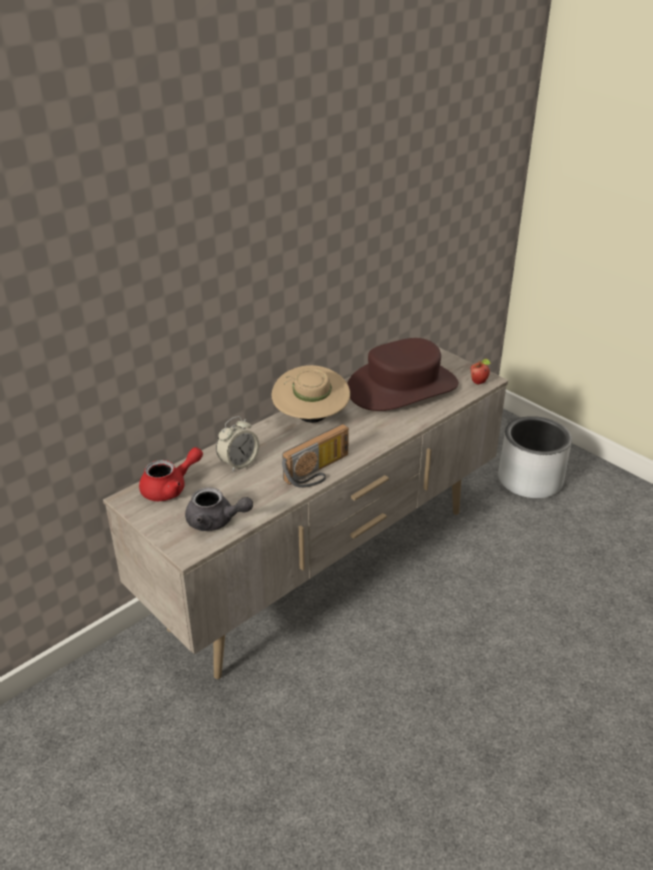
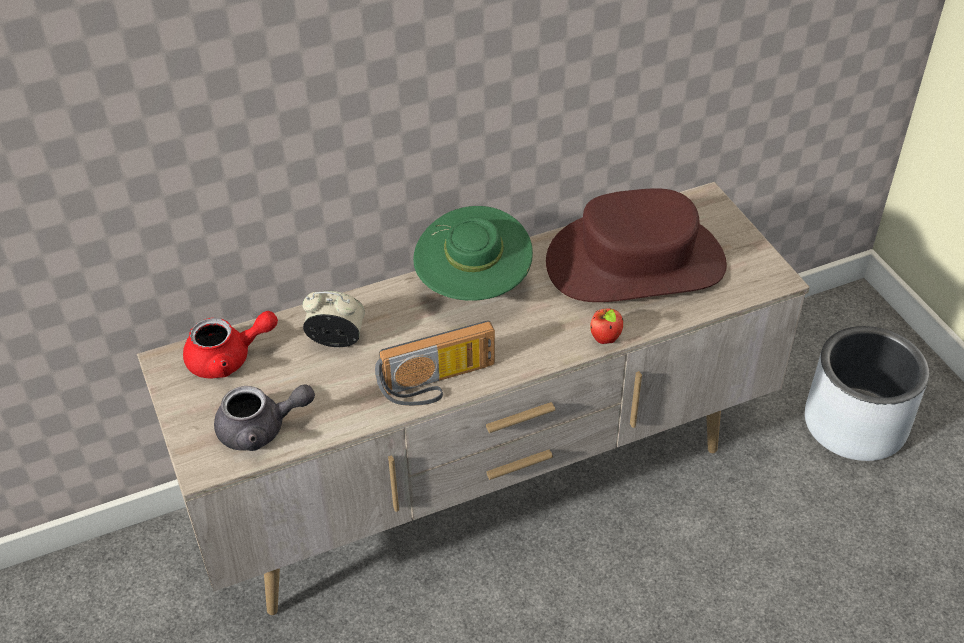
camera: 20 degrees right, 10 degrees up
grey teapot [185,487,253,531] -> grey teapot turned 45 degrees counterclockwise [214,384,315,451]
alarm clock [216,416,259,472] -> alarm clock turned 150 degrees counterclockwise [302,291,365,347]
beige hat [272,365,350,423] -> green hat [413,206,533,301]
apple [471,359,491,384] -> apple moved to [590,308,623,344]

